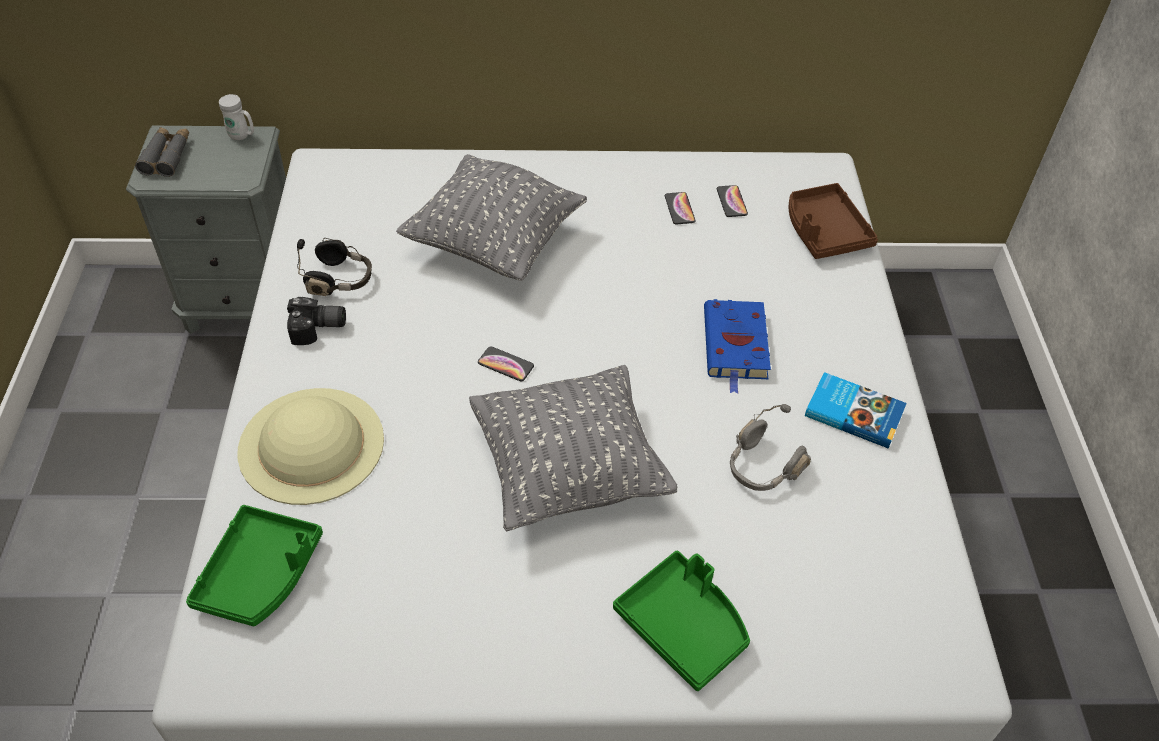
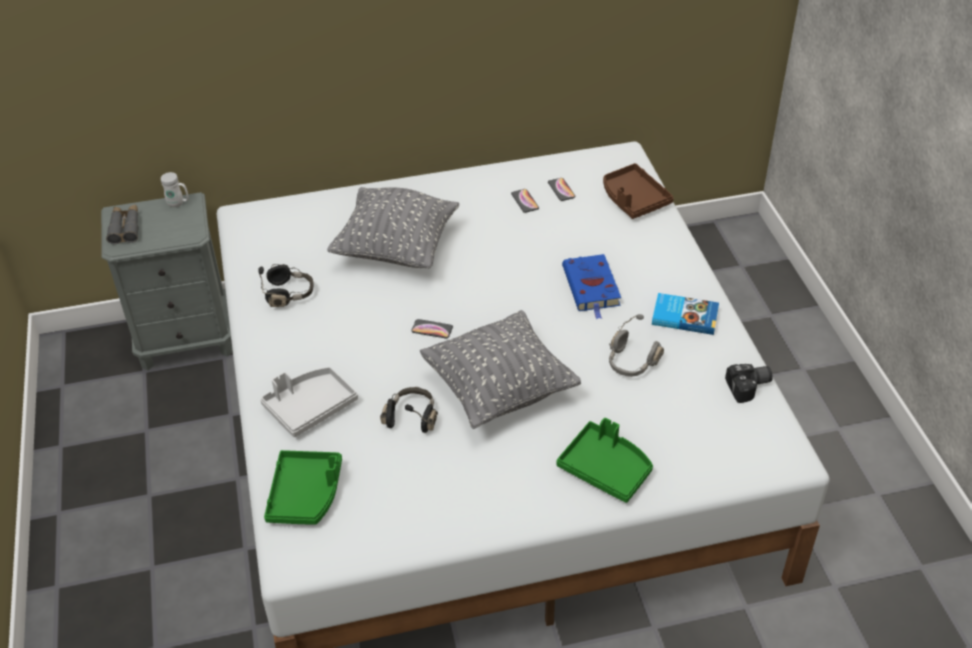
camera: 10 degrees left, 5 degrees down
beige hat [238,388,384,505] -> grey tray [260,367,358,437]
camera [287,297,346,345] -> camera moved to [725,364,773,403]
none -> black headphones [380,387,438,433]

